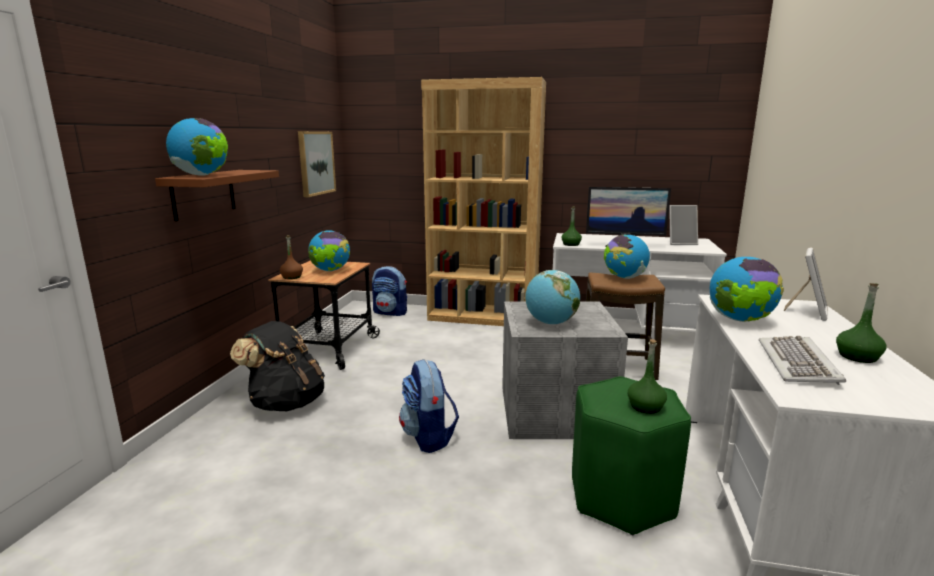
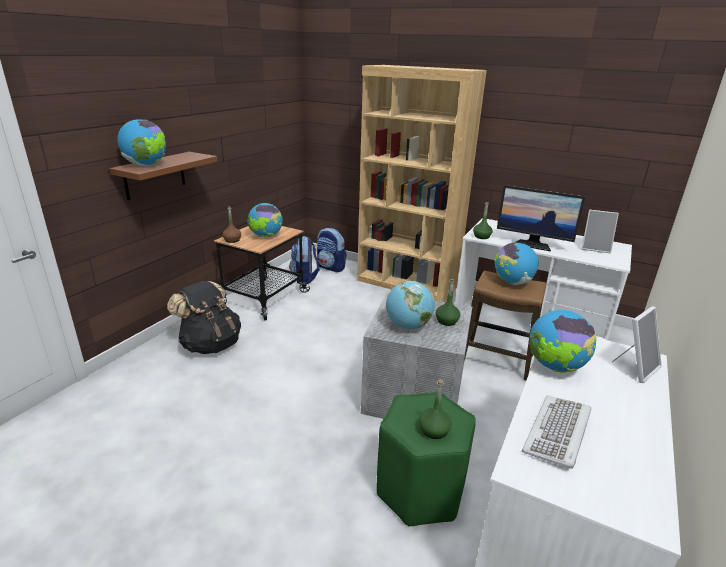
camera: 15 degrees right, 10 degrees up
picture [298,131,336,197] -> none
backpack [399,359,459,453] -> backpack moved to [289,236,320,284]
green bottle [836,283,887,363] -> green bottle moved to [436,279,460,326]

